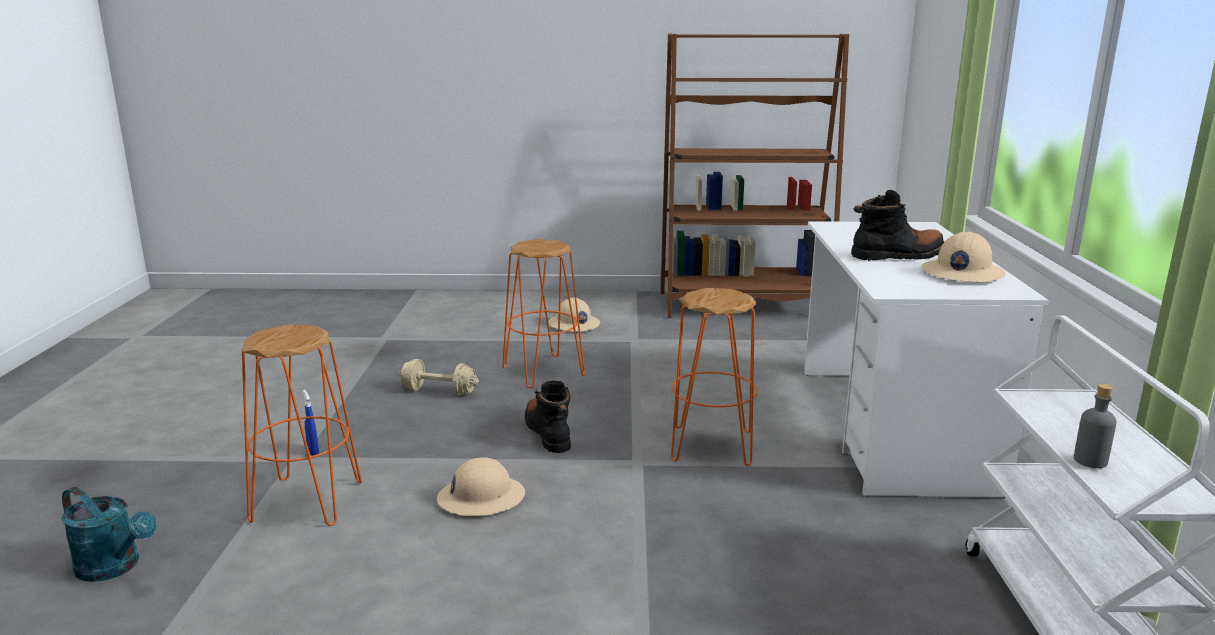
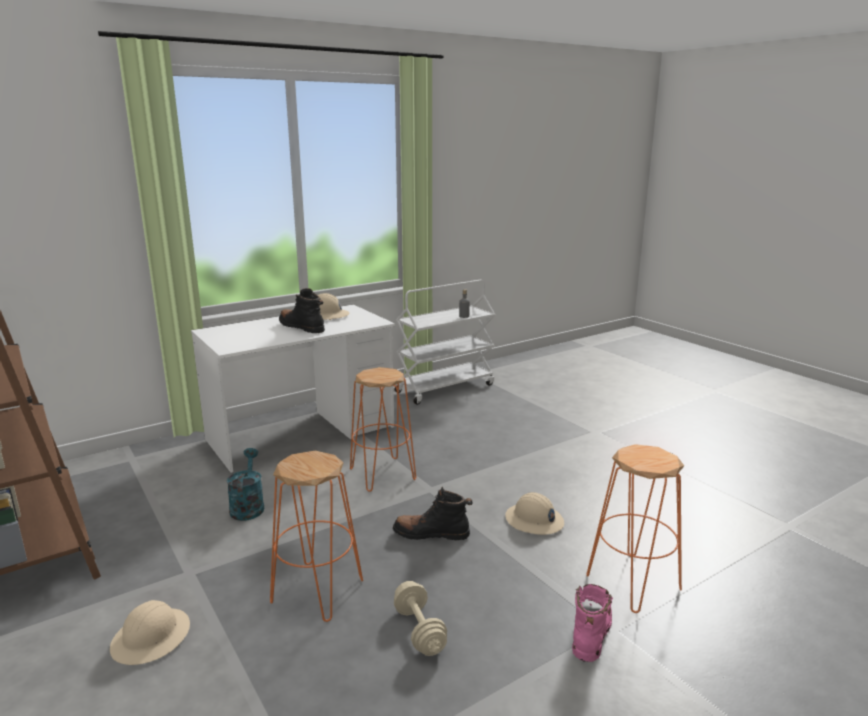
camera: 125 degrees left, 0 degrees up
turquoise watering can [61,487,157,582] -> turquoise watering can moved to [227,448,264,521]
blue spray bottle [303,390,319,455] -> pink boot [572,584,613,662]
black boot [525,381,571,453] -> black boot turned 60 degrees clockwise [393,487,473,540]

